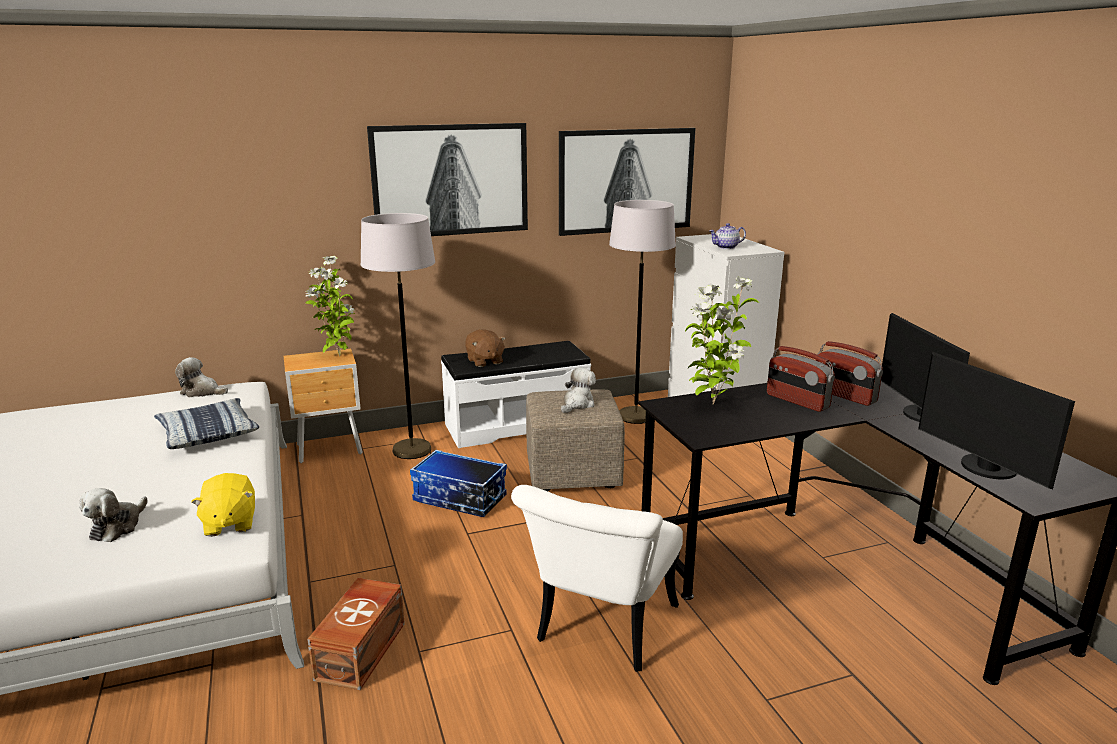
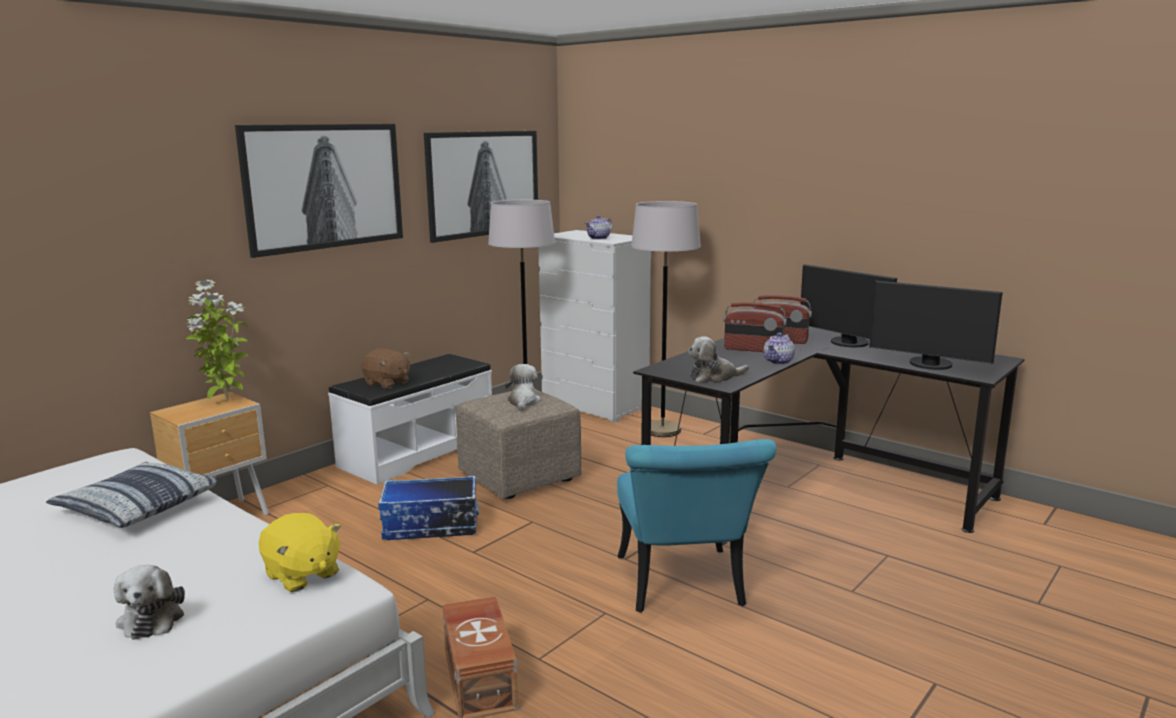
camera: 30 degrees left, 5 degrees down
plush toy [175,357,228,397] -> plush toy moved to [688,336,749,383]
grey floor lamp [361,213,435,459] -> grey floor lamp moved to [631,201,701,437]
white chair [511,485,683,672] -> turquoise chair [617,439,777,613]
potted plant [685,276,759,405] -> none
none -> teapot [763,333,795,365]

